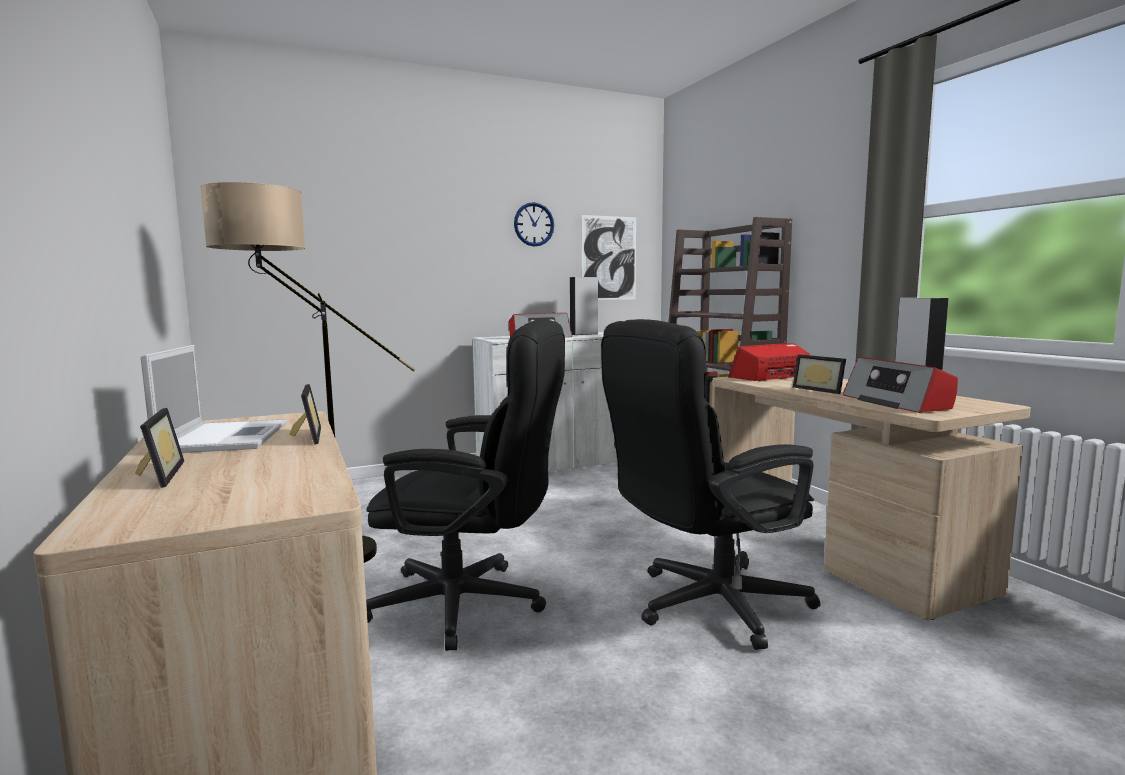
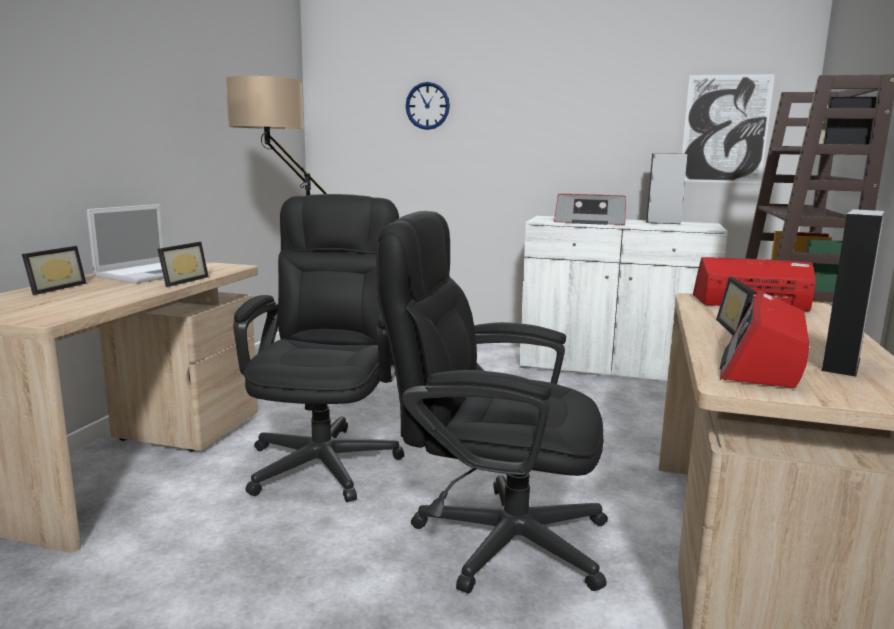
camera: 40 degrees right, 5 degrees up
black office chair [366,319,565,651] -> black office chair turned 135 degrees counterclockwise [233,194,404,502]
wall clock [514,202,554,247] -> wall clock moved to [406,82,450,130]

